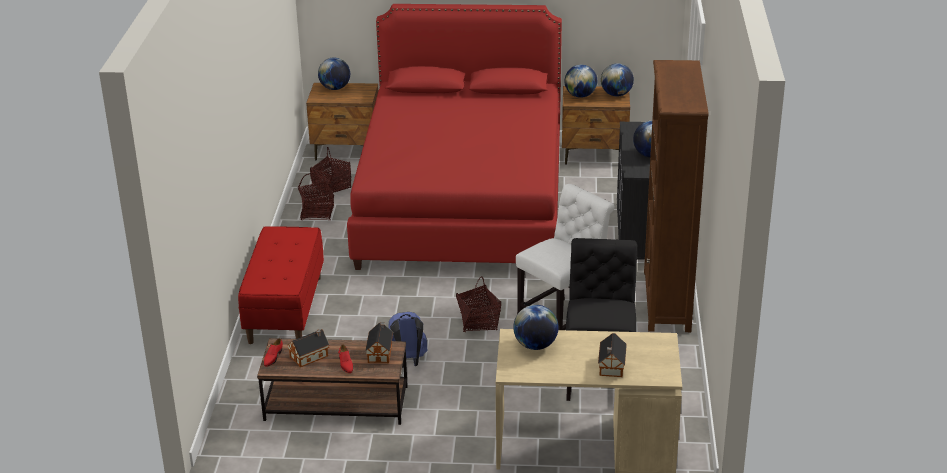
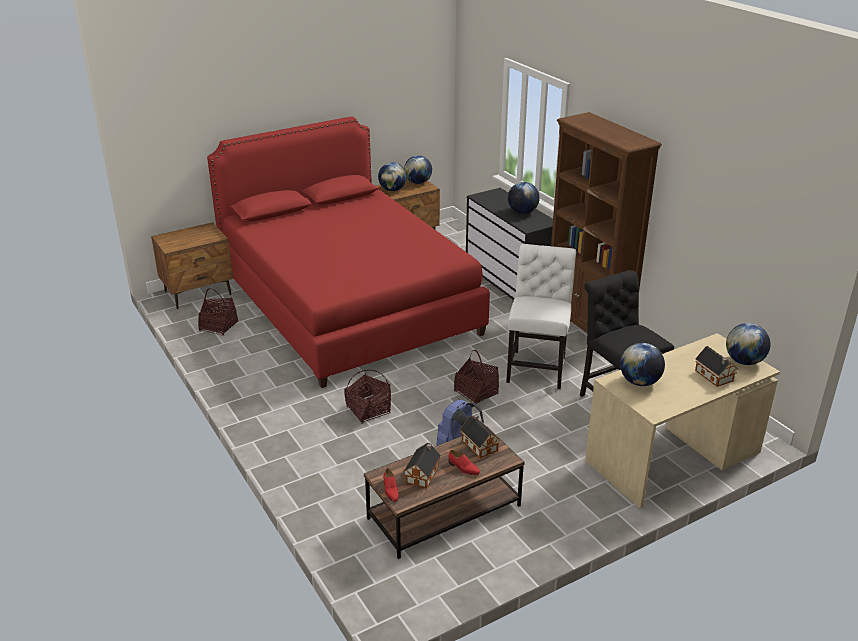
camera: 35 degrees left, 0 degrees up
red bench [238,226,324,344] -> none
basket [297,173,334,220] -> basket moved to [344,370,391,424]
globe [318,58,350,90] -> globe moved to [726,323,771,365]

